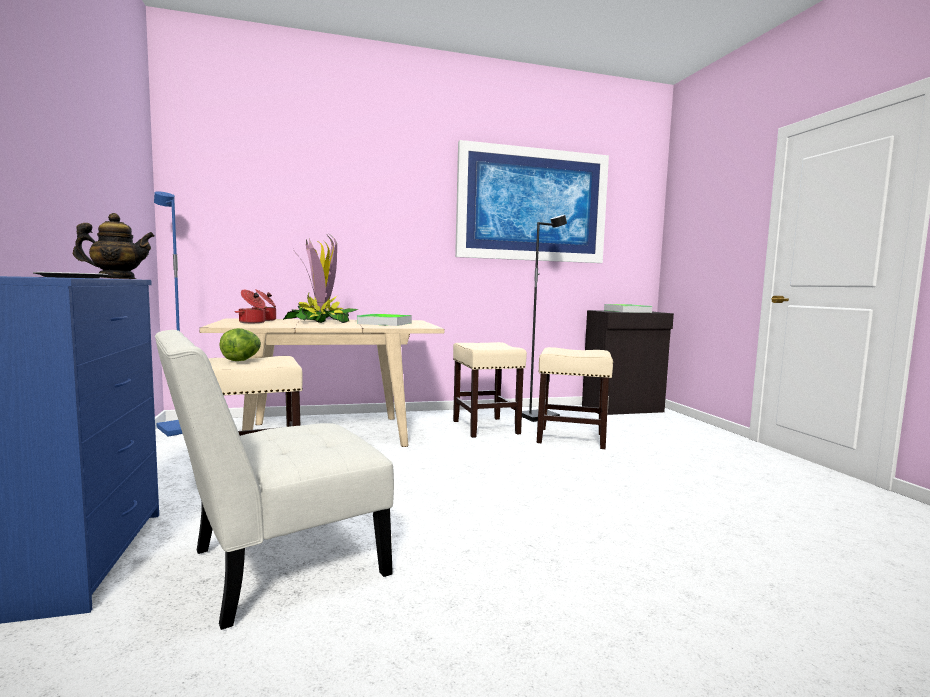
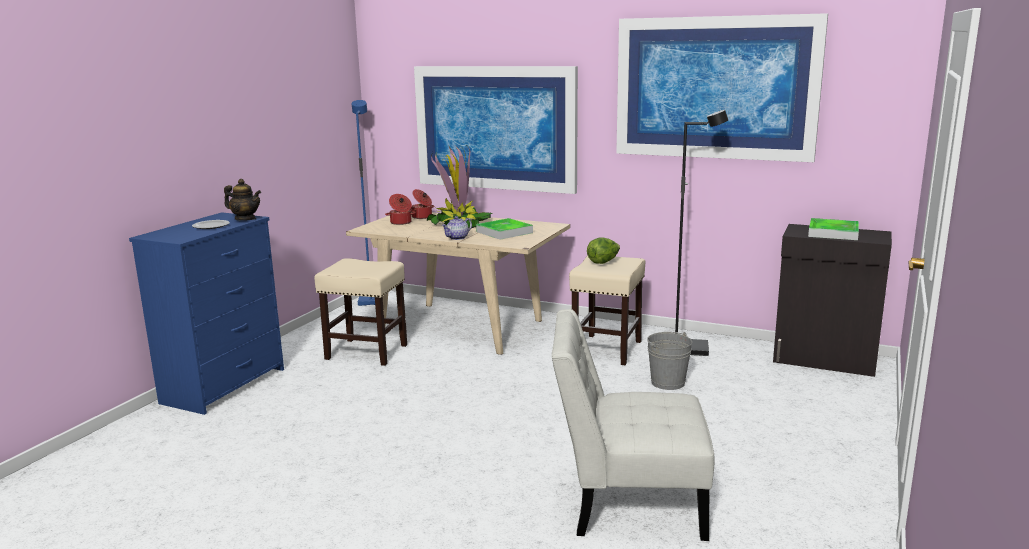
camera: 40 degrees right, 10 degrees up
white chair [155,330,394,630] -> white chair moved to [551,309,715,541]
lettuce [219,328,261,361] -> lettuce moved to [587,237,620,264]
beige stool [537,347,613,449] -> grey bucket [647,332,692,390]
none -> picture [414,66,578,194]
none -> teapot [442,216,472,240]

